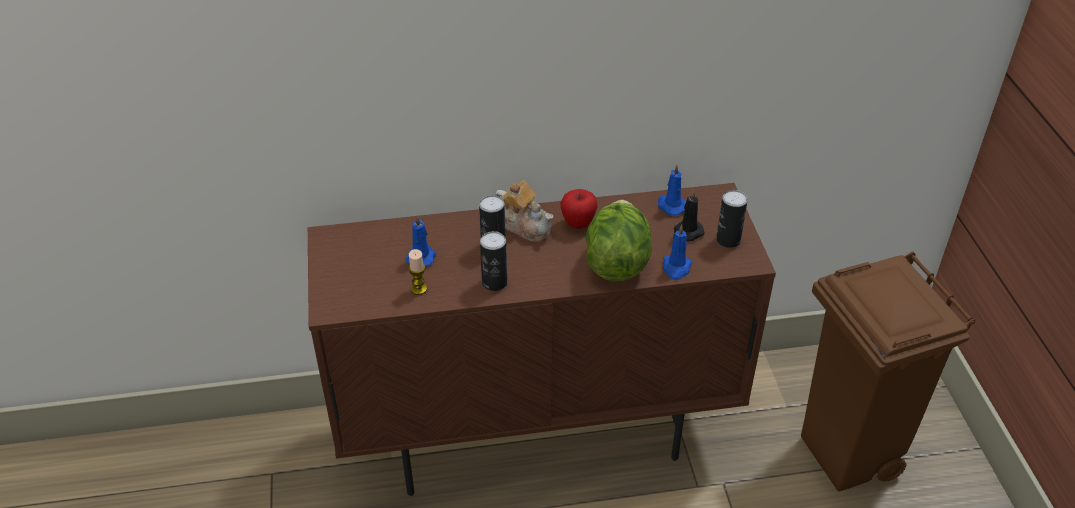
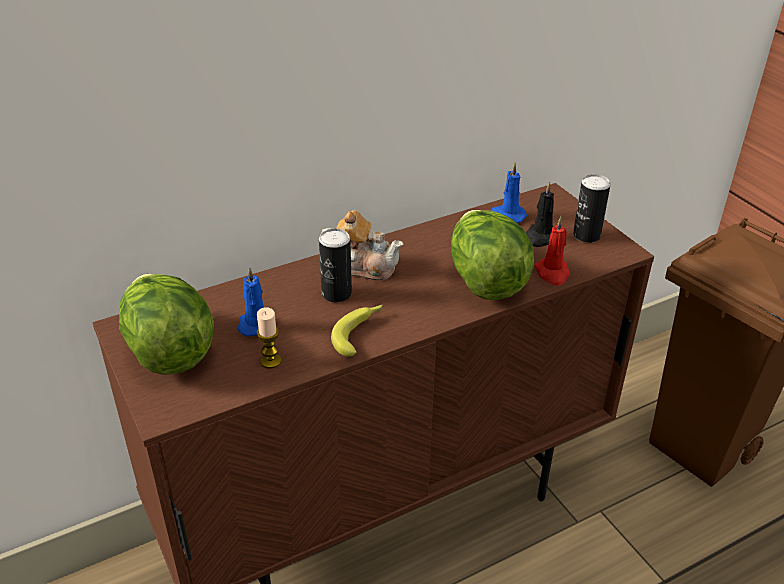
camera: 20 degrees left, 5 degrees down
can [480,231,507,291] -> banana [331,305,382,357]
apple [560,189,597,229] -> none
blue candle [663,224,692,280] -> red candle [534,216,570,286]
none -> lettuce [119,274,214,375]

